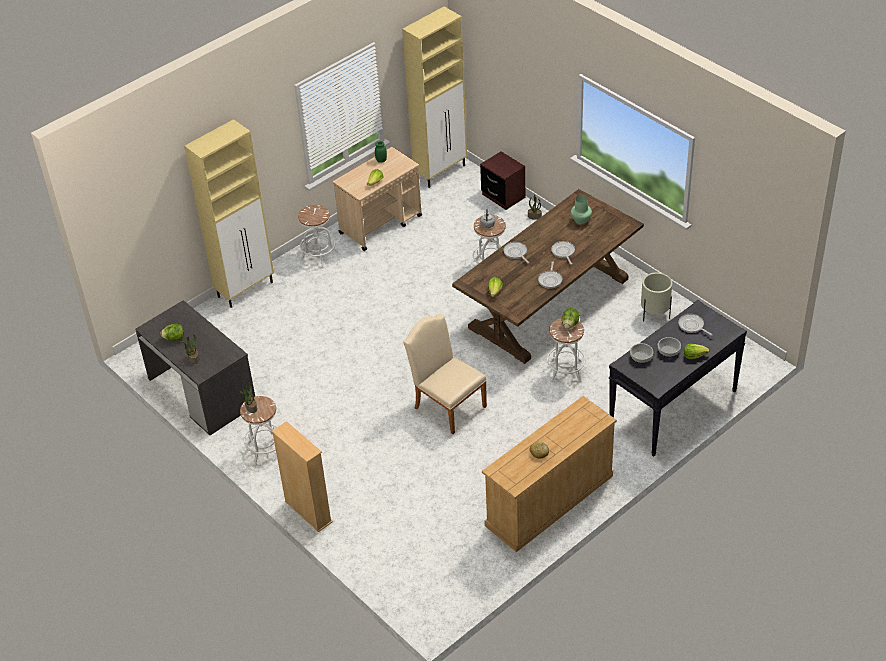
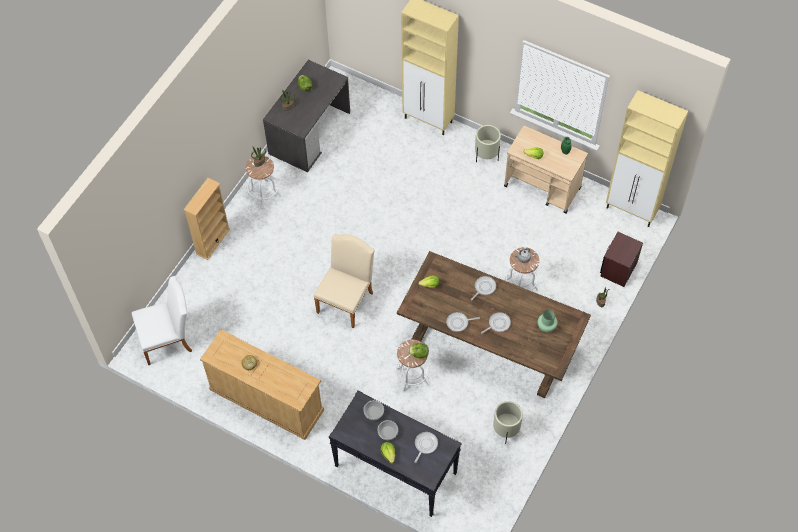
camera: 70 degrees right, 15 degrees up
white stool [298,205,338,268] -> beige planter [475,125,501,162]
none -> white chair [132,276,192,365]

